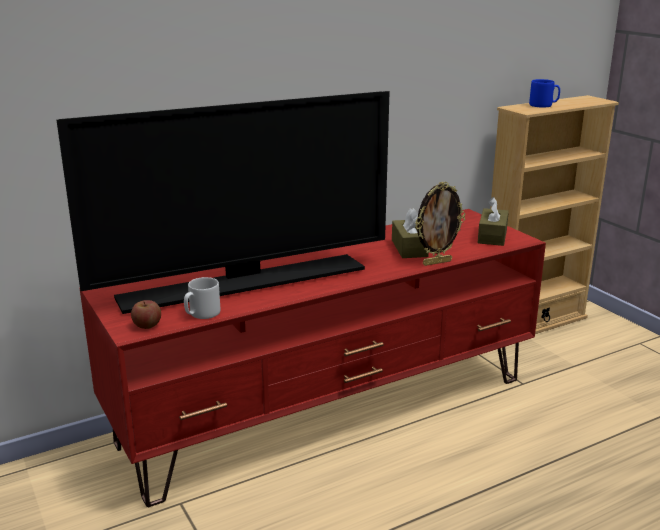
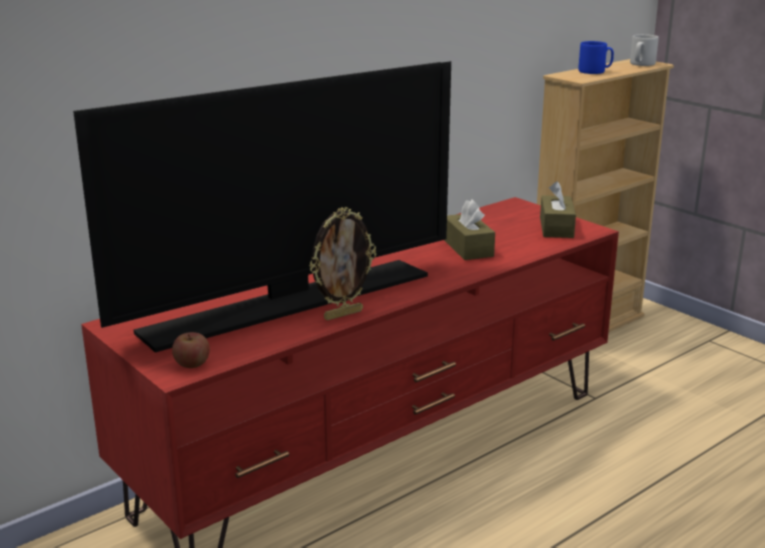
camera: 10 degrees left, 0 degrees up
grey mug [184,277,220,319] -> grey mug moved to [630,34,659,66]
picture frame [415,181,465,266] -> picture frame moved to [309,207,376,321]

